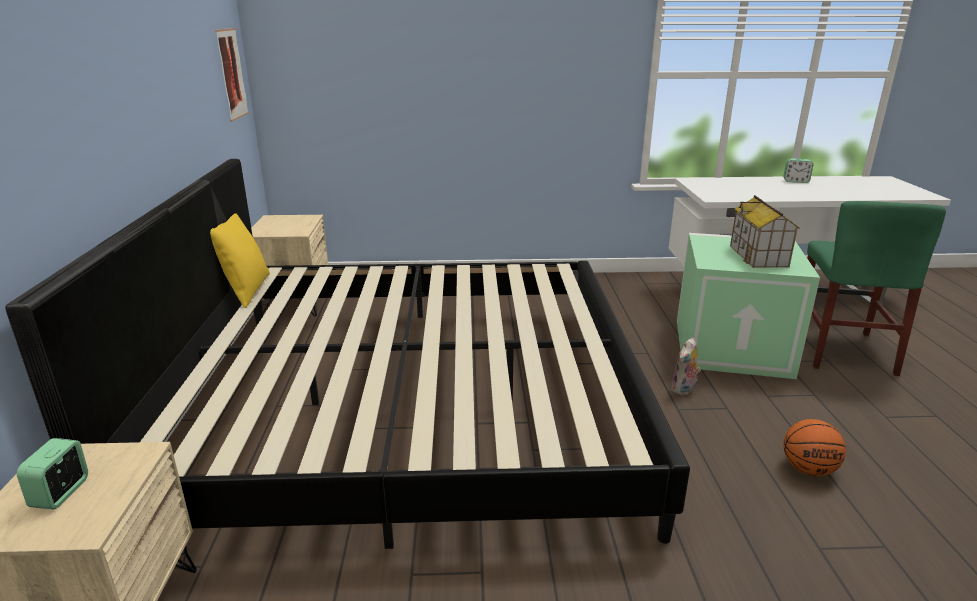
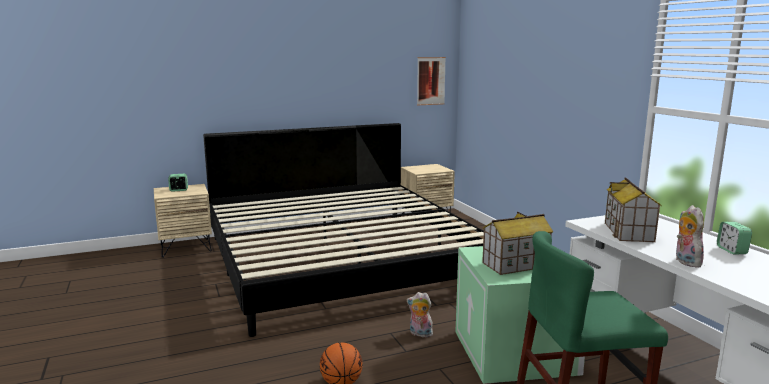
camera: 70 degrees right, 10 degrees down
yellow pillow [210,213,270,308] -> none
none -> toy house [605,177,662,242]
none -> plush toy [676,205,704,268]

